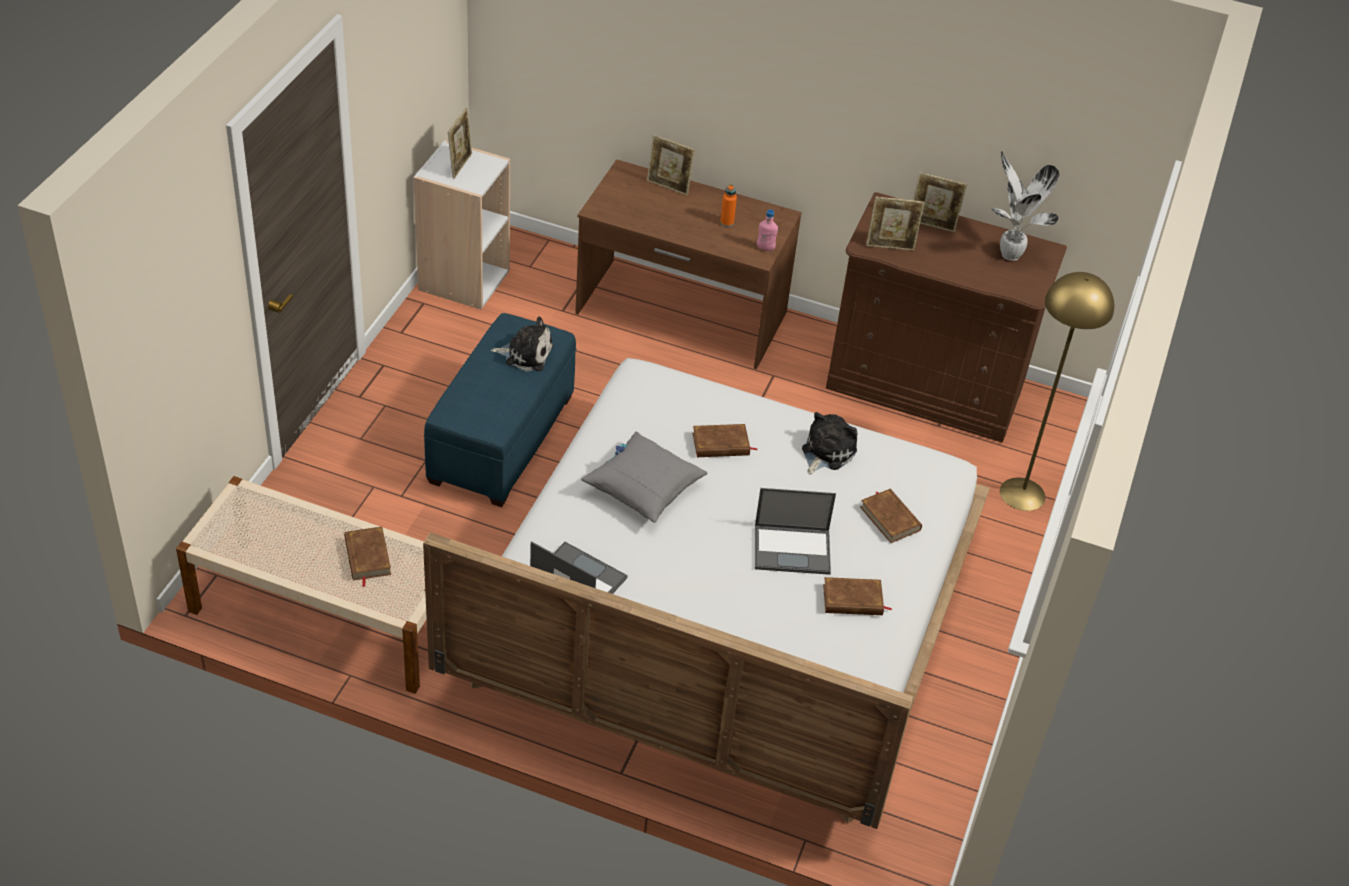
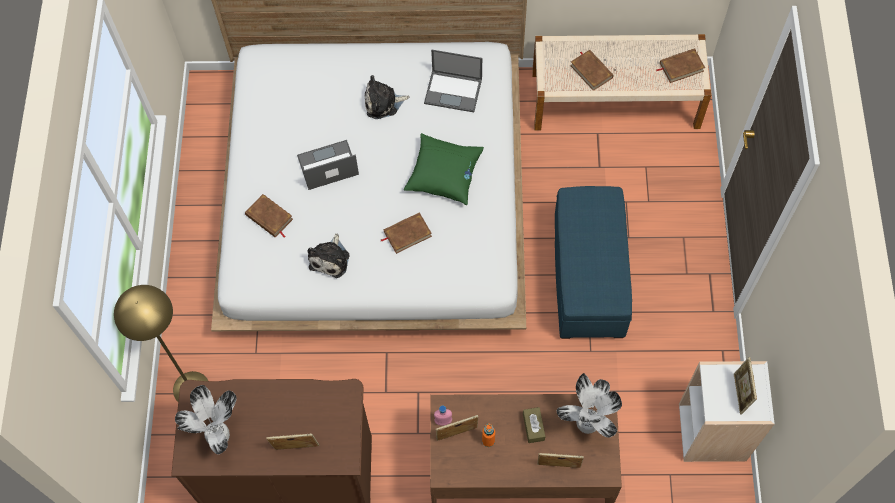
camera: 165 degrees right, 20 degrees up
plush toy [491,317,553,371] -> plush toy moved to [365,75,410,119]
grey pillow [581,432,707,523] -> green pillow [404,133,484,205]
brown book [823,577,892,615] -> brown book moved to [656,48,705,83]
picture frame [866,197,925,251] -> picture frame moved to [436,415,478,441]
none -> brown tissue box [523,407,545,443]
none -> potted plant [557,373,622,438]

